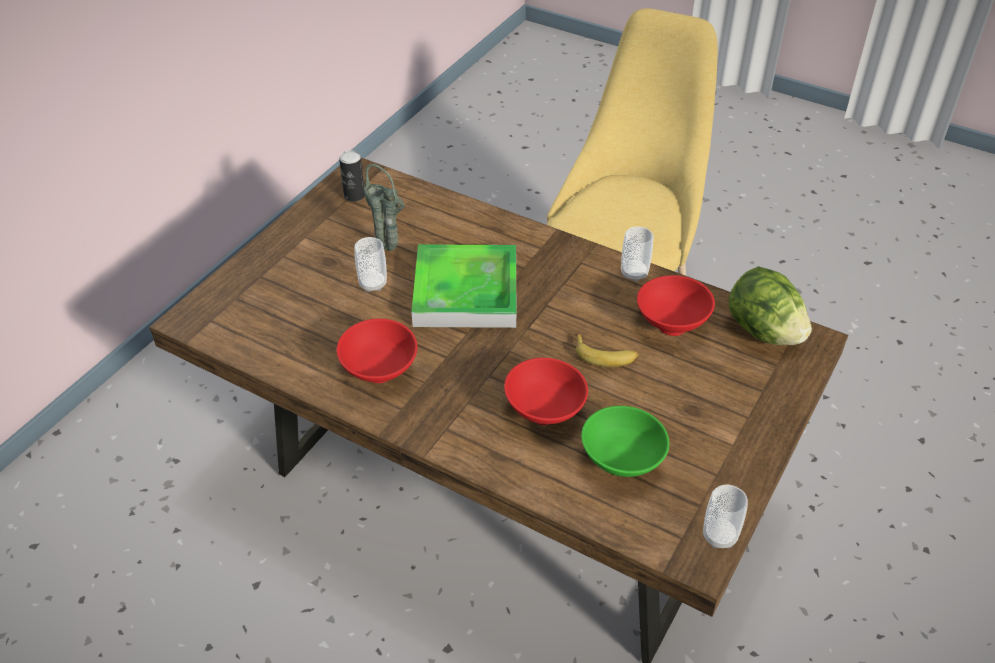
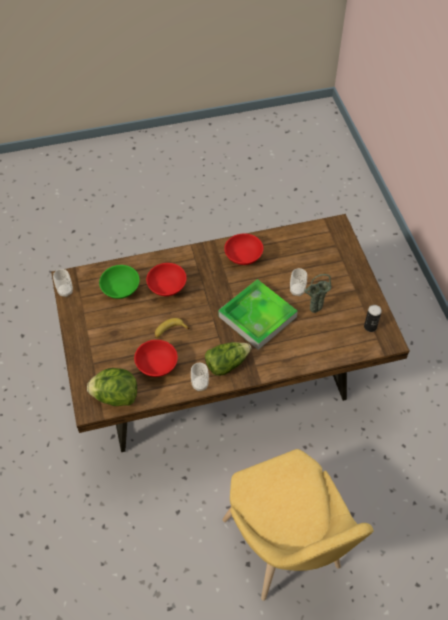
camera: 135 degrees right, 10 degrees up
none -> lettuce [205,342,252,376]

